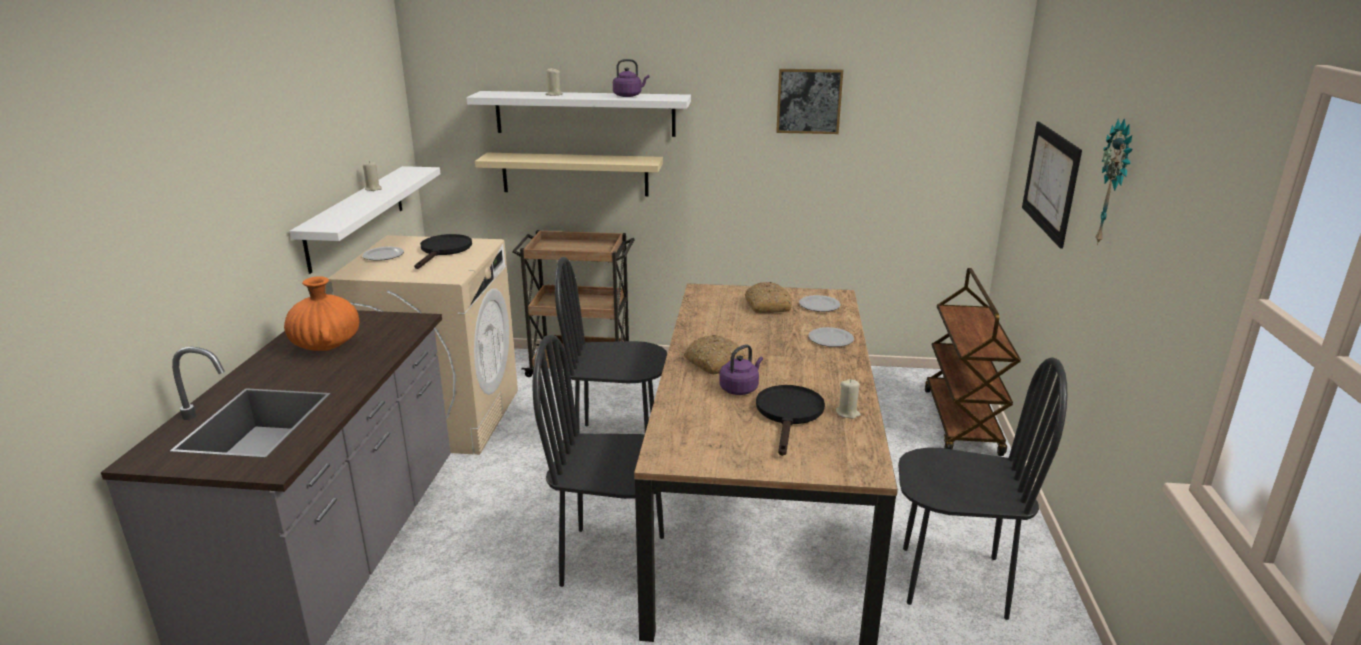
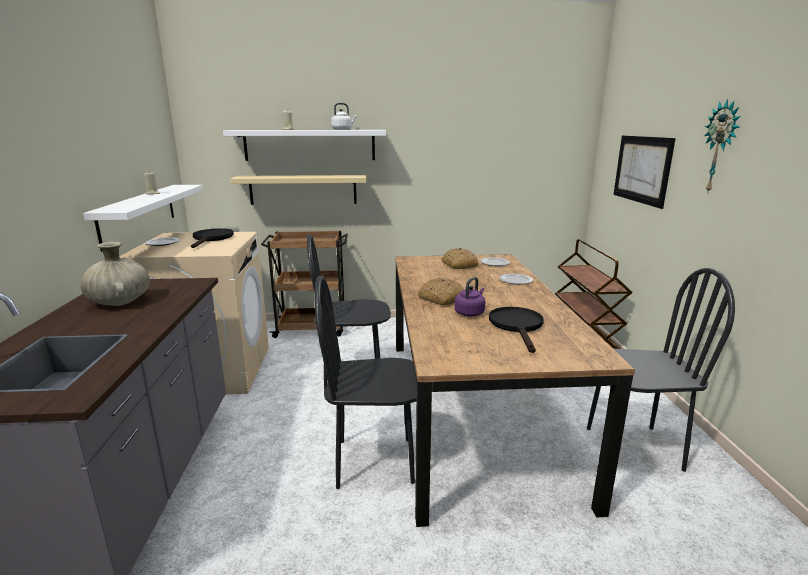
camera: 10 degrees left, 5 degrees down
orange vase [284,276,359,351] -> beige vase [80,242,150,306]
purple kettle [613,59,649,97] -> white kettle [331,103,357,130]
picture [776,69,843,134] -> none
beige candle [836,379,861,419] -> none

